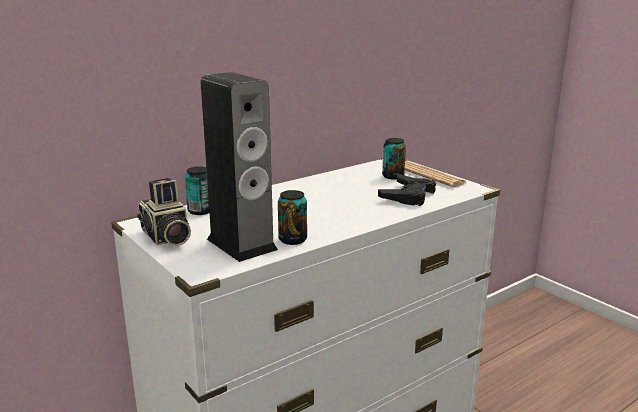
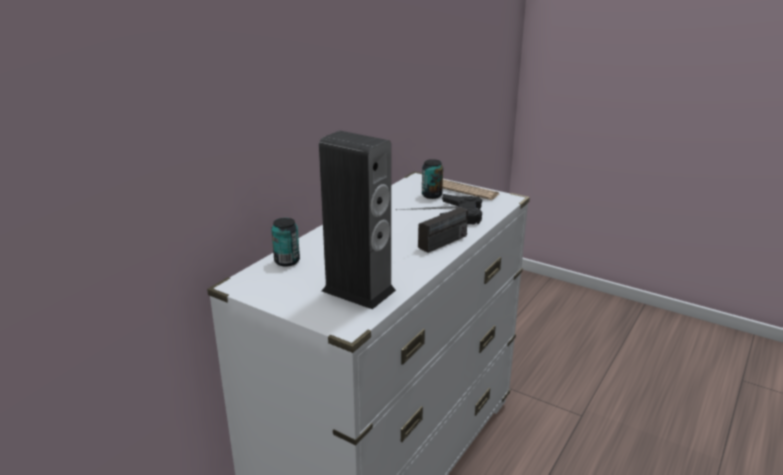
camera: 20 degrees left, 5 degrees up
camera [137,178,191,246] -> none
can [278,190,307,245] -> none
none -> radio [396,206,468,253]

